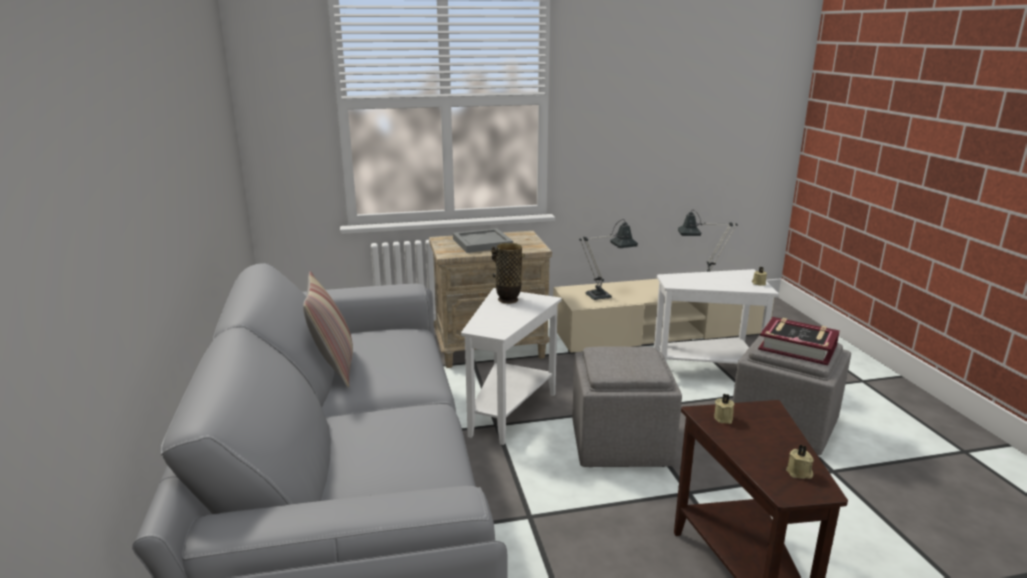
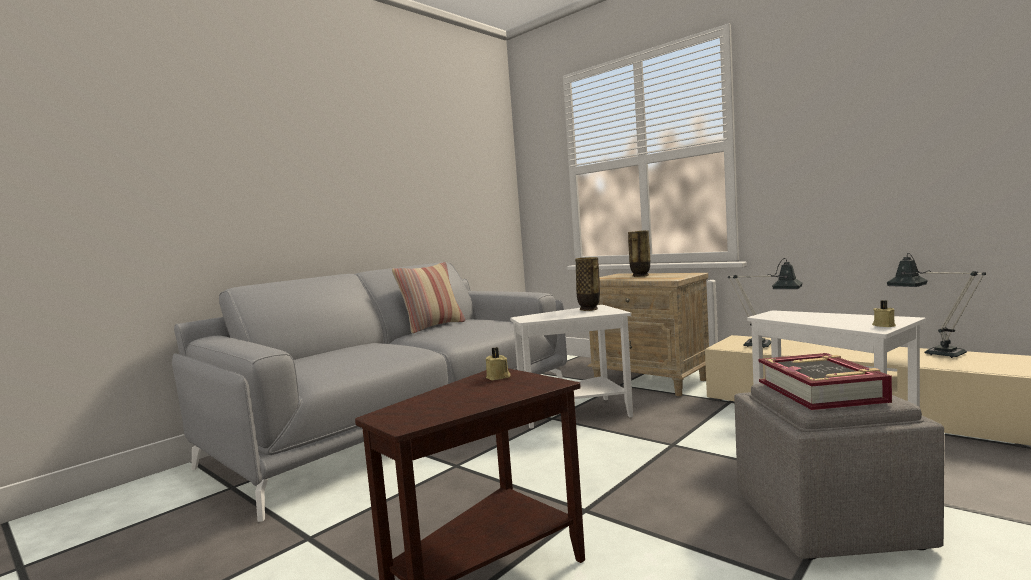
camera: 55 degrees right, 15 degrees down
grey tray [453,228,513,253] -> vase [628,231,650,277]
grey ottoman [572,347,682,467] -> none
beige candle [786,444,814,479] -> none

